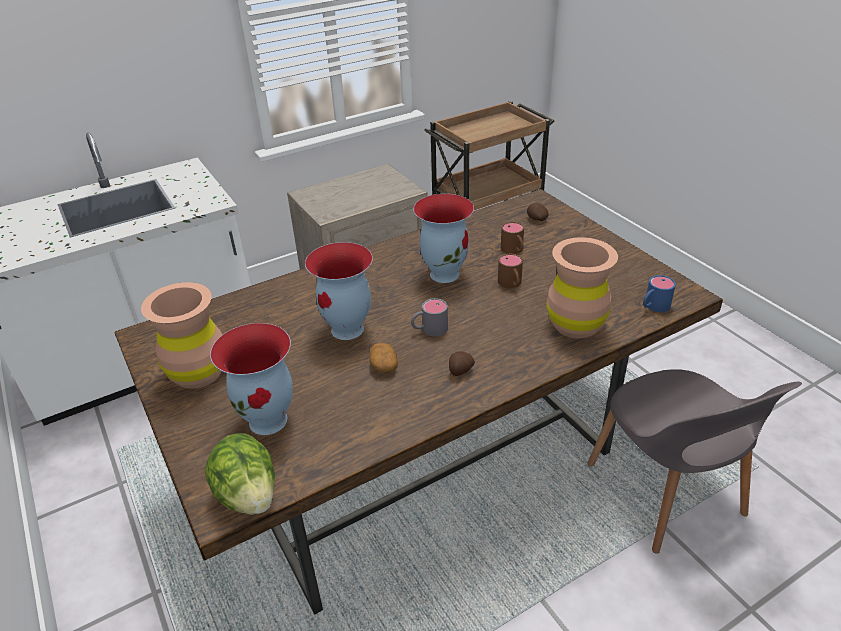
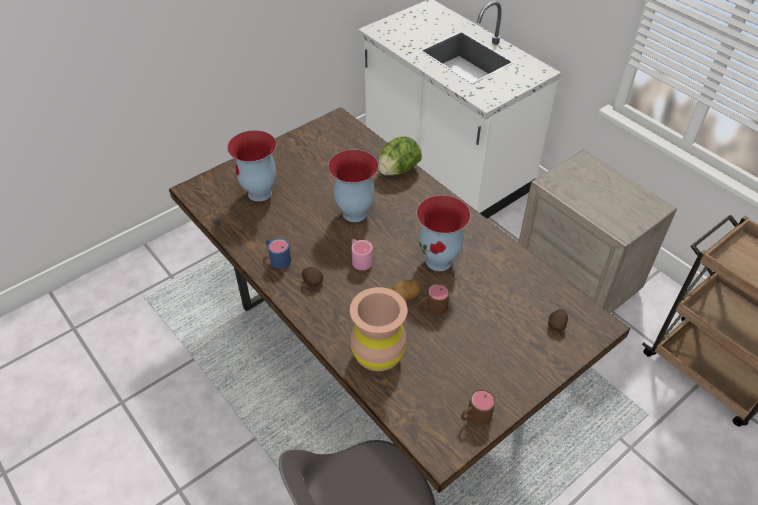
camera: 80 degrees right, 10 degrees up
brown vase [141,282,222,389] -> none
lettuce [206,433,275,515] -> lettuce moved to [378,136,422,176]
potato [369,343,398,373] -> potato moved to [392,280,421,301]
grey mug [411,298,448,336] -> pink mug [352,239,373,270]
brown mug [501,222,524,254] -> brown mug moved to [461,389,495,425]
blue mug [643,275,676,312] -> blue mug moved to [266,238,291,269]

